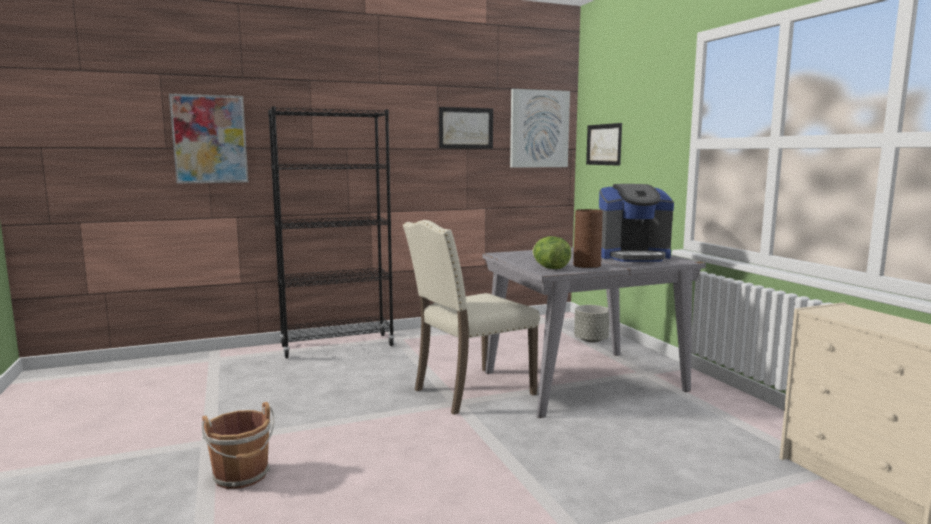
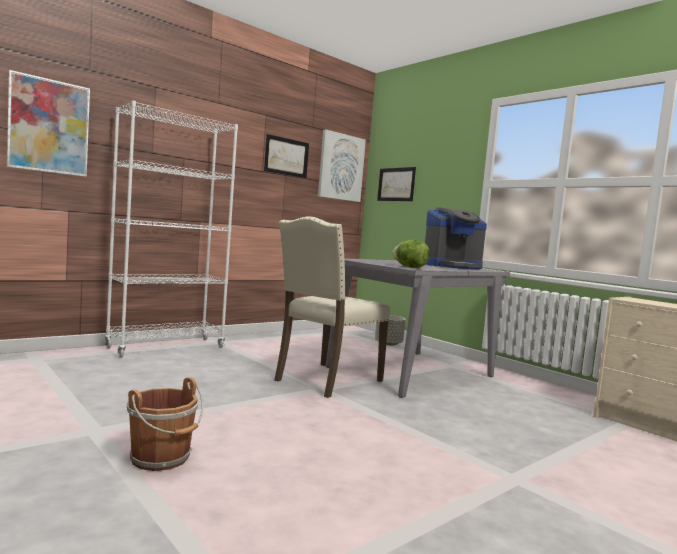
camera: 20 degrees left, 5 degrees down
black bookcase [268,106,395,358] -> white bookcase [105,100,238,358]
brown vase [573,209,603,268] -> none

